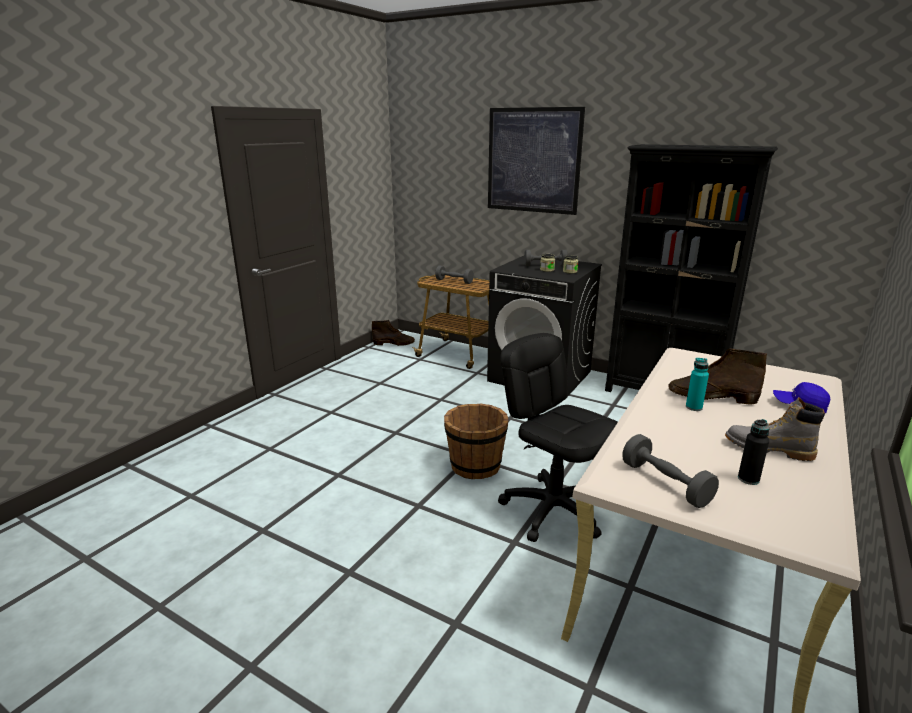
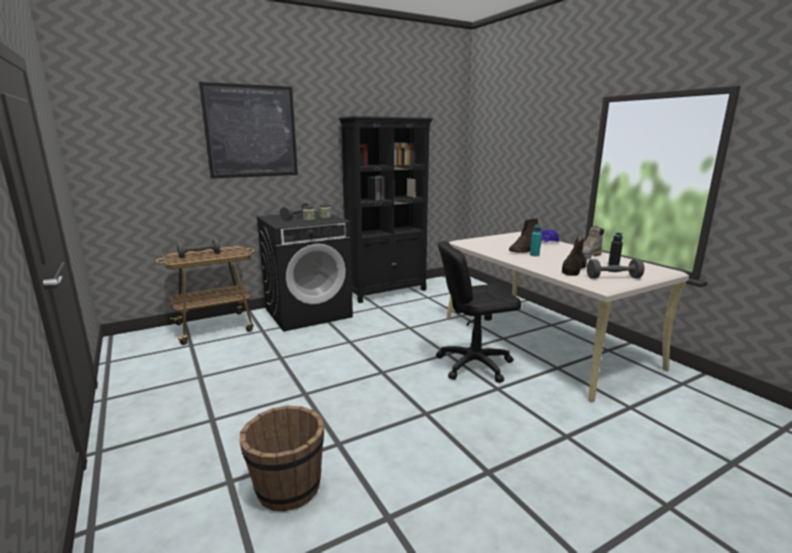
camera: 60 degrees left, 5 degrees down
brown boot [372,320,415,346] -> brown boot moved to [562,236,587,276]
brown bucket [444,403,509,479] -> brown bucket moved to [240,406,324,512]

